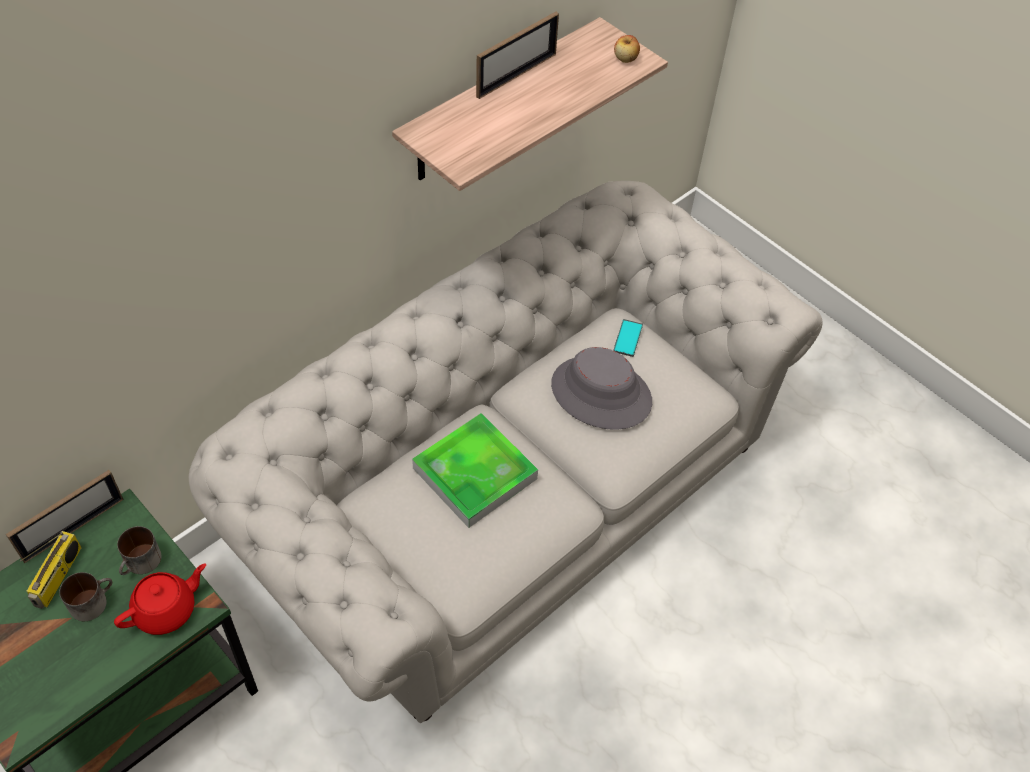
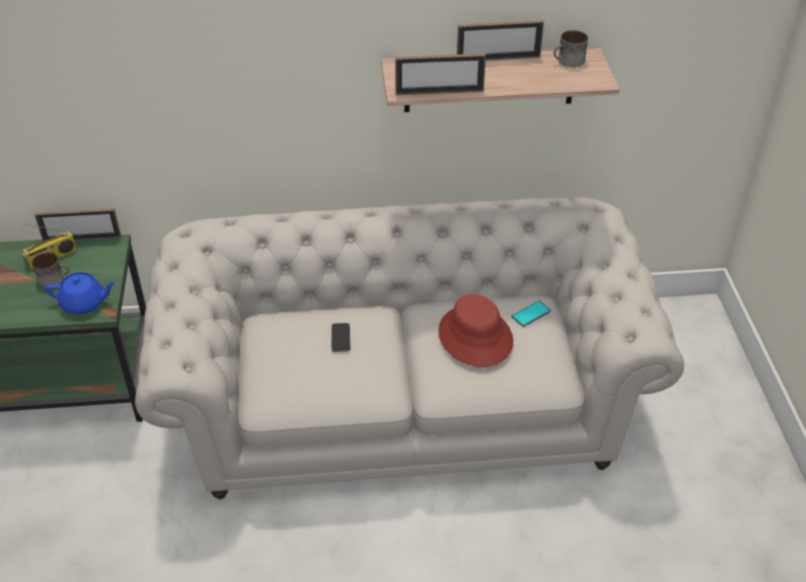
camera: 40 degrees right, 10 degrees down
red teapot [114,564,206,635] -> blue teapot [45,272,116,314]
mug [117,526,161,575] -> mug moved to [554,30,588,67]
tray [412,413,538,528] -> phone [331,323,350,352]
grey hat [551,347,652,430] -> red hat [438,294,513,367]
apple [614,35,640,63] -> none
none -> picture frame [395,53,486,95]

